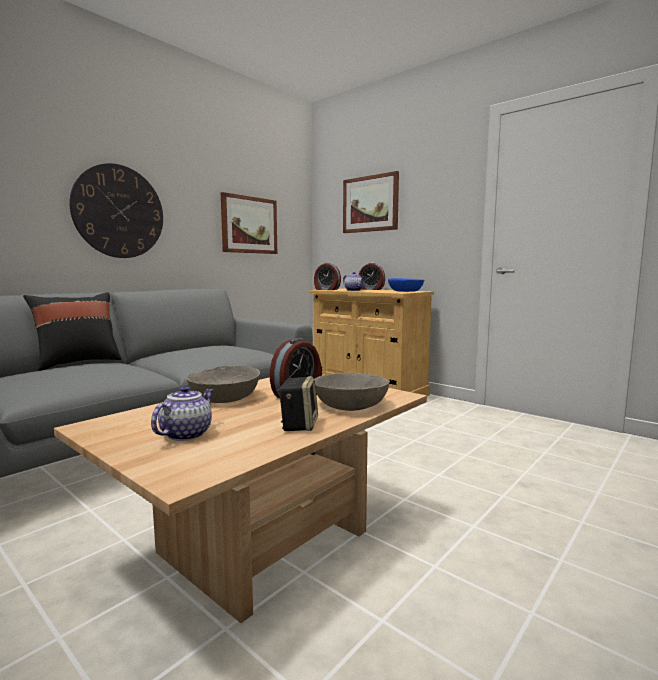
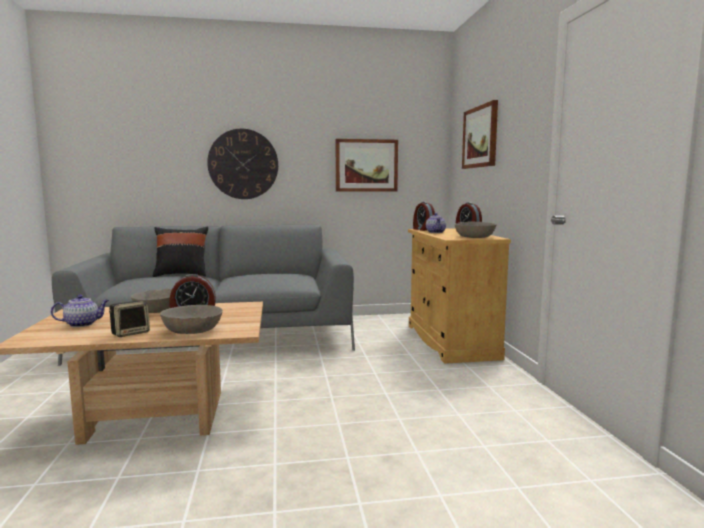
camera: 40 degrees right, 0 degrees up
blue bowl [388,278,424,292] -> grey bowl [454,221,497,238]

